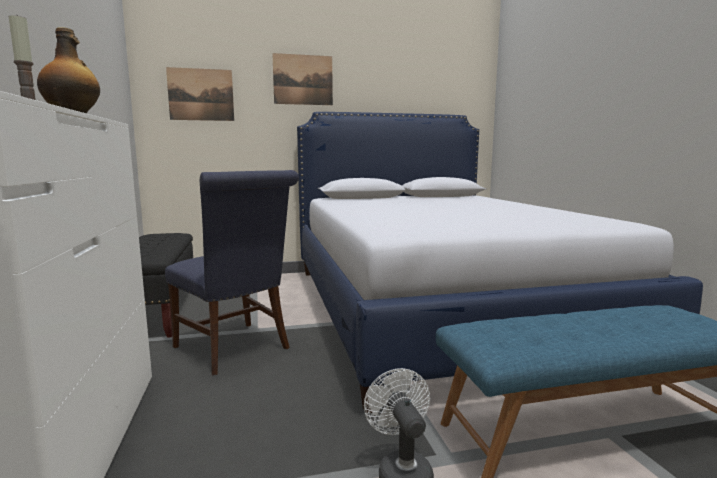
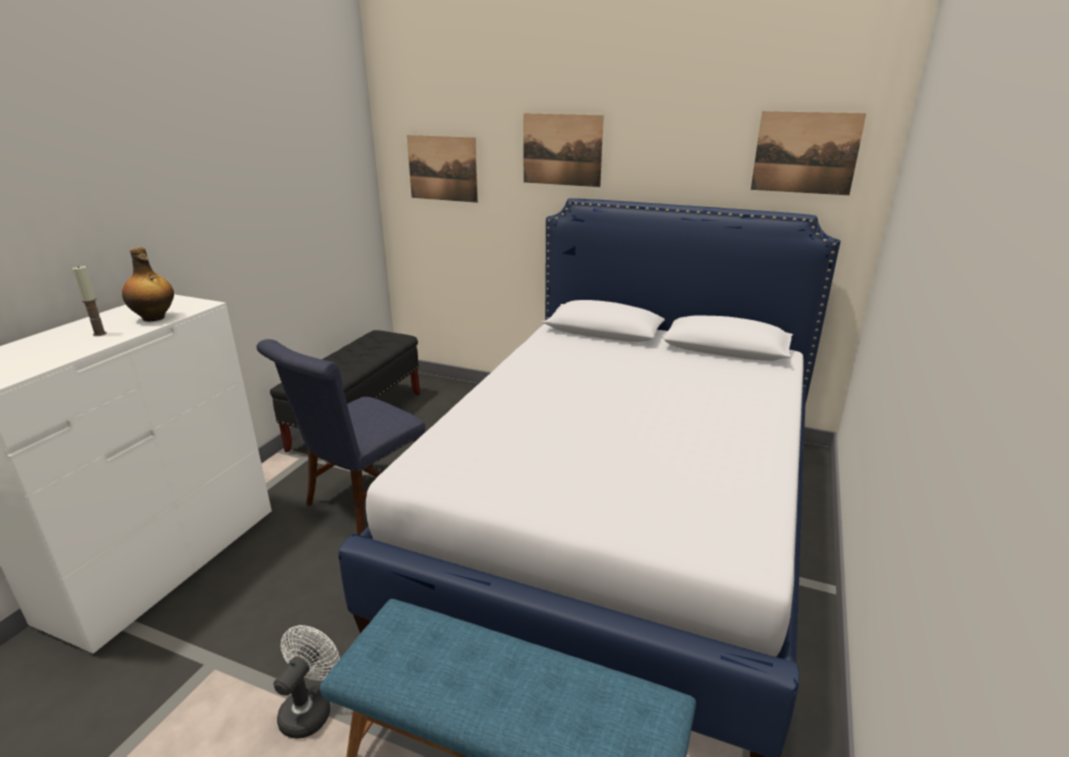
camera: 35 degrees right, 15 degrees up
blue chair [165,170,299,375] -> blue chair turned 45 degrees clockwise [256,339,425,535]
none -> picture [751,111,866,195]

